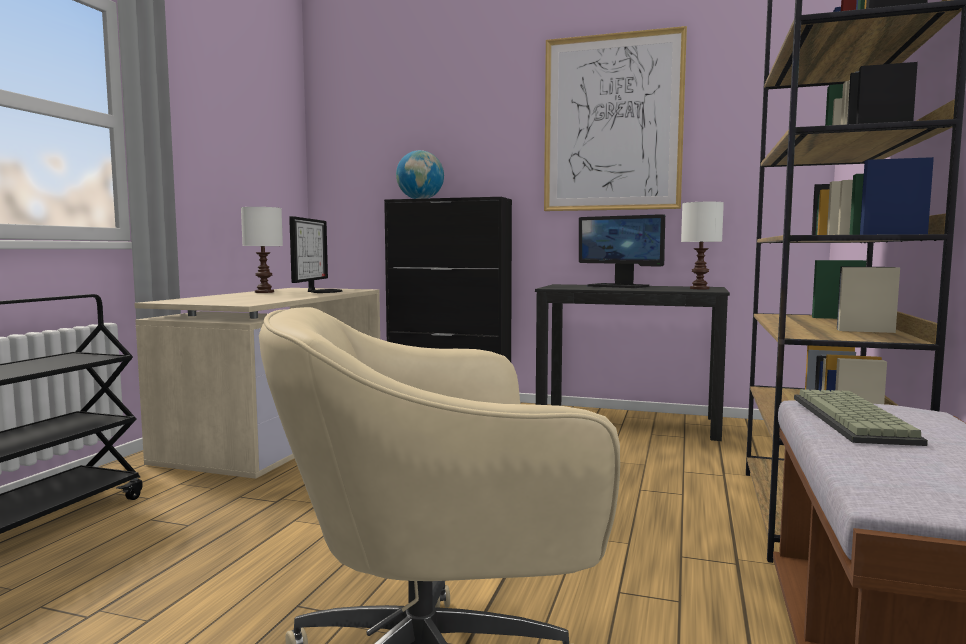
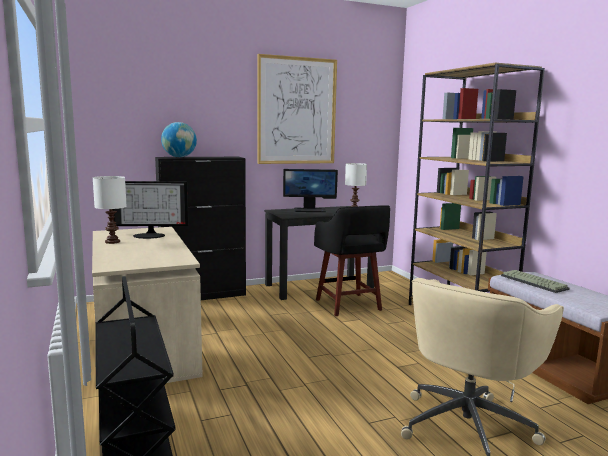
camera: 40 degrees left, 5 degrees up
monitor [289,216,342,293] -> monitor turned 120 degrees clockwise [112,181,189,239]
none -> black stool [314,205,390,316]

